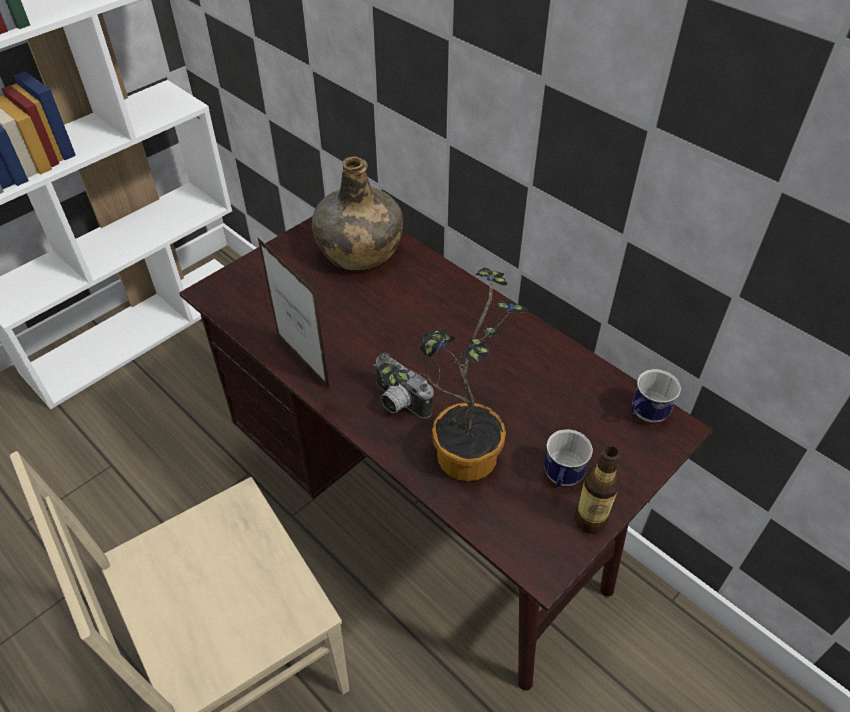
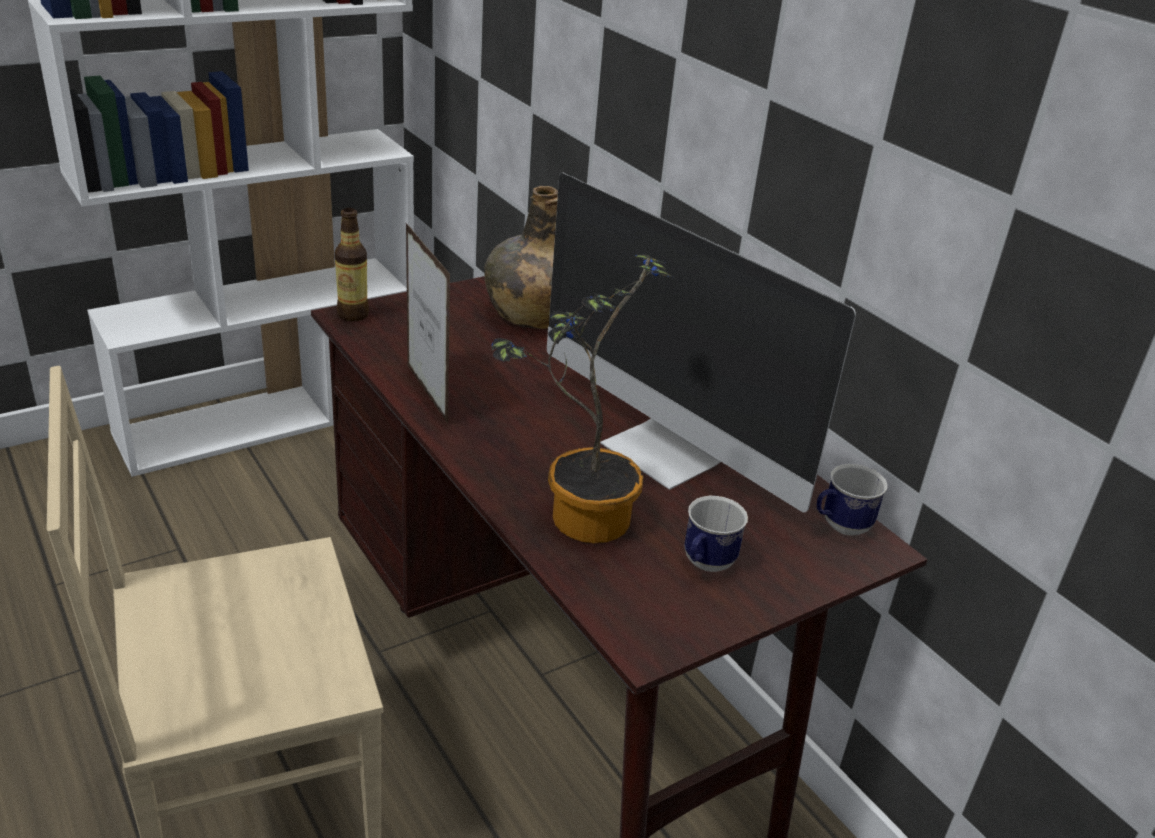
camera: 10 degrees right, 15 degrees down
camera [374,353,434,419] -> none
bottle [574,445,620,533] -> bottle moved to [335,208,369,321]
none -> monitor [547,173,856,512]

